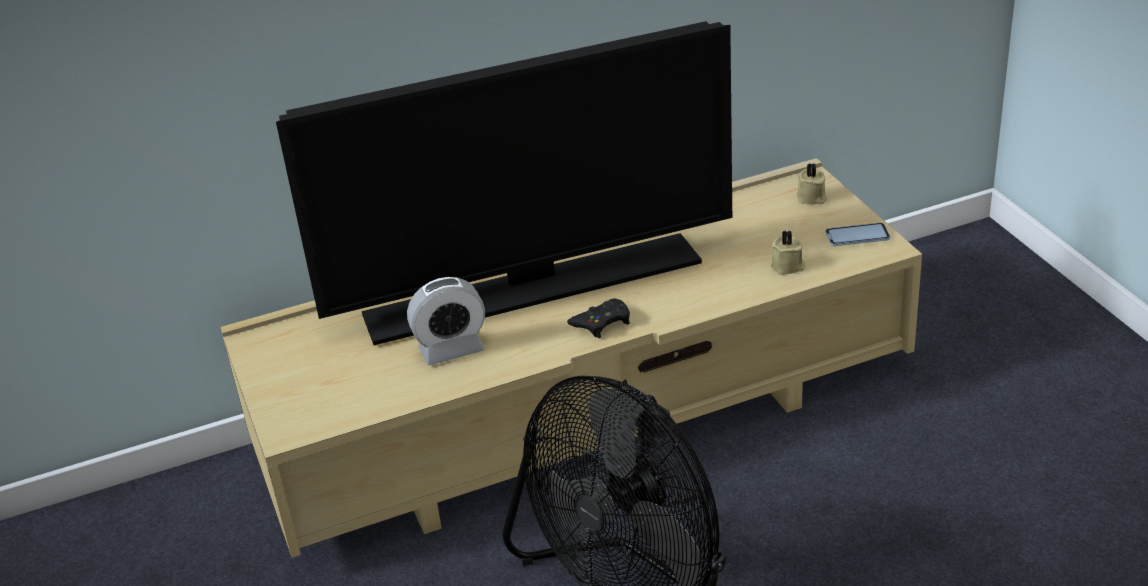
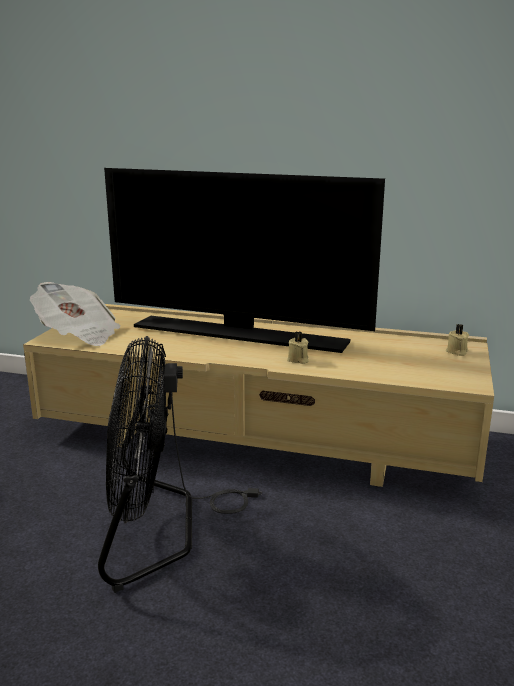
camera: 35 degrees right, 15 degrees down
alarm clock [407,277,485,366] -> none
black game controller [567,299,630,338] -> none
beige candle [771,230,805,275] -> beige candle moved to [287,332,309,364]
phone [825,223,890,246] -> none
none -> newspaper [30,282,120,346]

